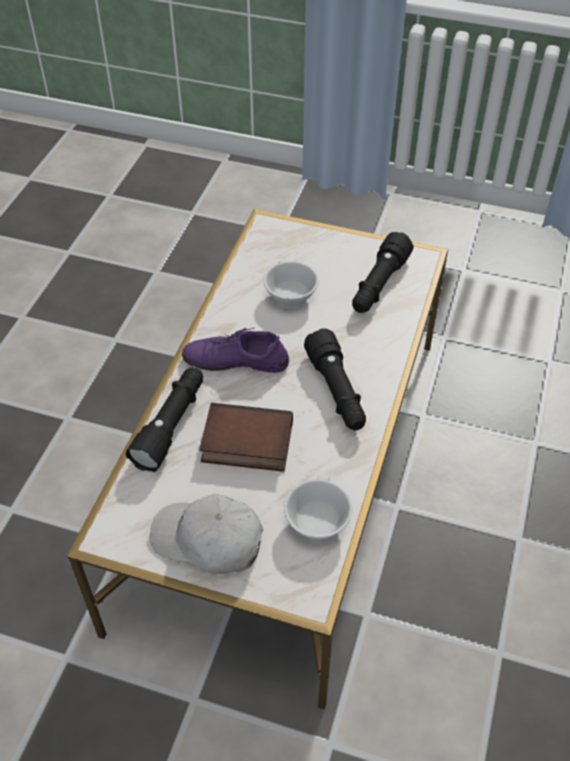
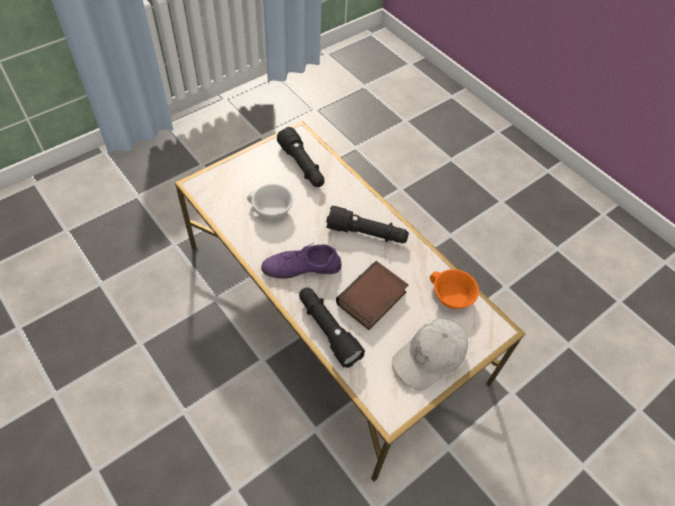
camera: 60 degrees left, 5 degrees up
purple shoe [182,327,289,373] -> purple shoe turned 45 degrees clockwise [261,243,342,279]
white cup [284,475,352,540] -> orange cup [430,269,479,309]

